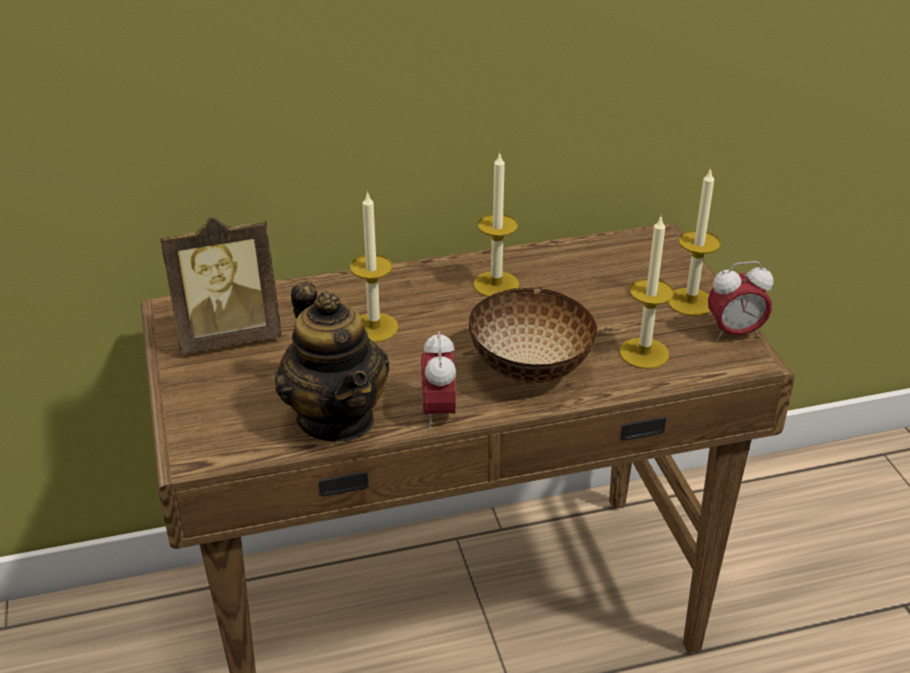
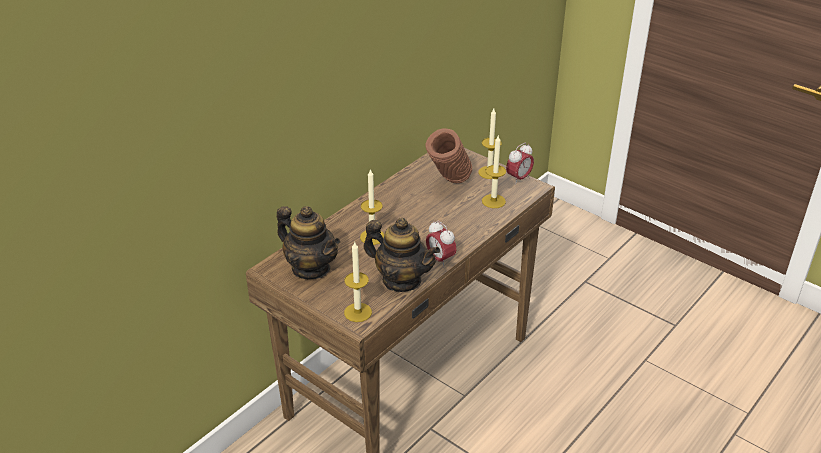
camera: 35 degrees left, 0 degrees up
picture frame [160,217,281,354] -> teapot [277,206,340,279]
bowl [469,288,597,384] -> none
candle [473,152,519,297] -> candle moved to [344,242,372,322]
none -> brown vase [425,128,472,183]

